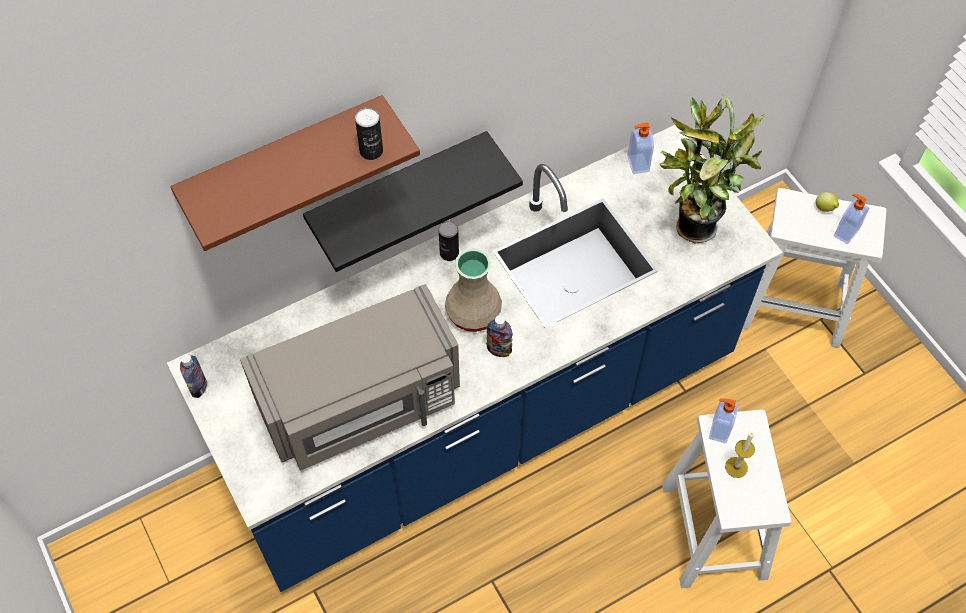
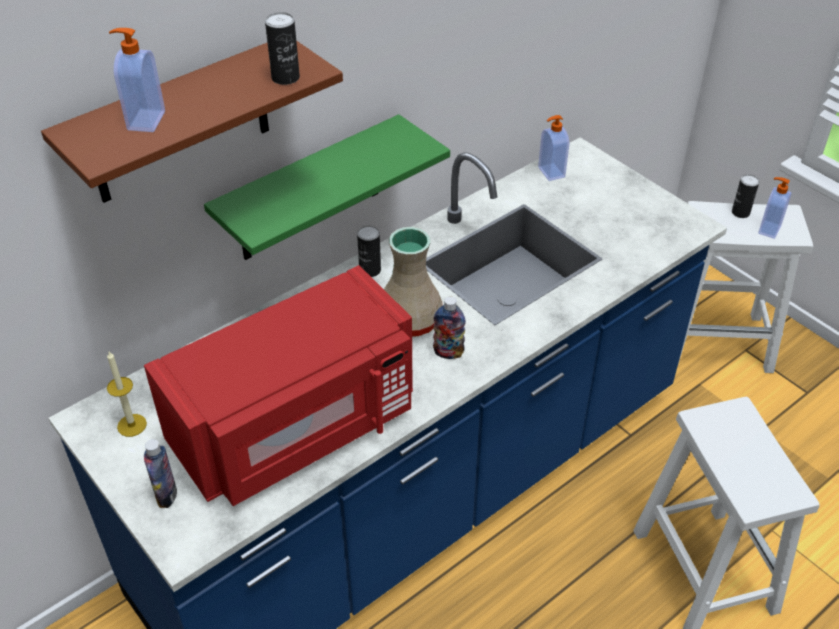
camera: 10 degrees left, 15 degrees down
bottle [180,354,207,398] -> bottle moved to [144,439,177,508]
grey microwave [240,284,460,470] -> red microwave [144,265,413,506]
black shelf [303,131,523,272] -> green shelf [204,114,450,260]
potted plant [660,94,764,243] -> none
soap dispenser [709,398,739,443] -> soap dispenser moved to [109,28,165,132]
candle [725,432,755,478] -> candle moved to [107,352,147,437]
lemon [816,192,839,212] -> can [732,174,759,218]

